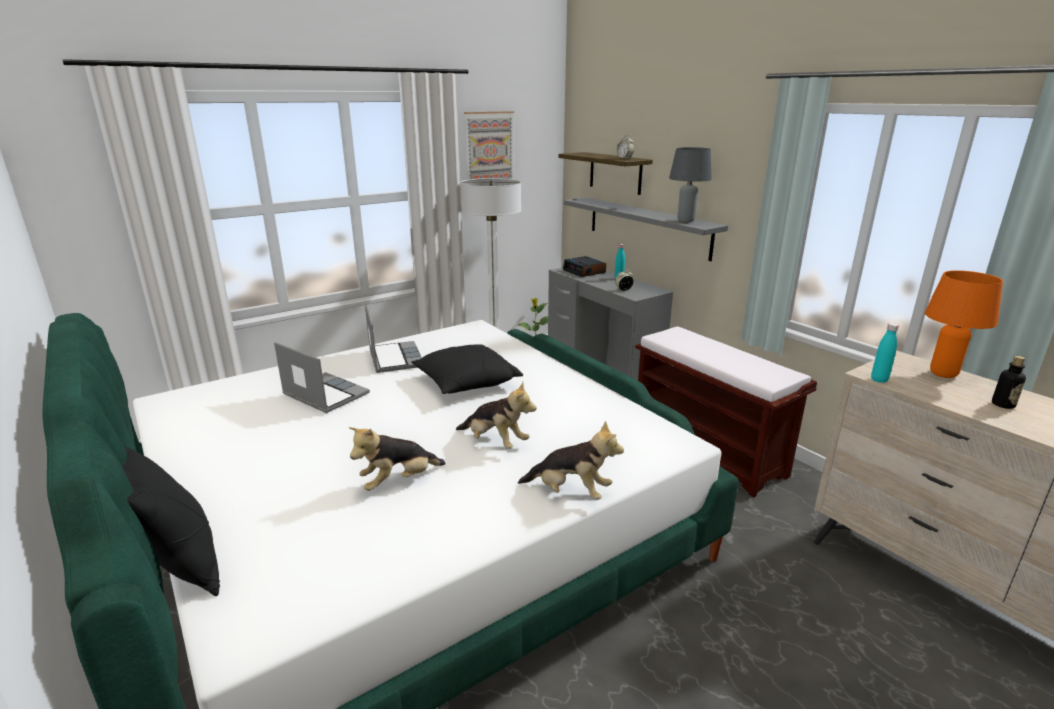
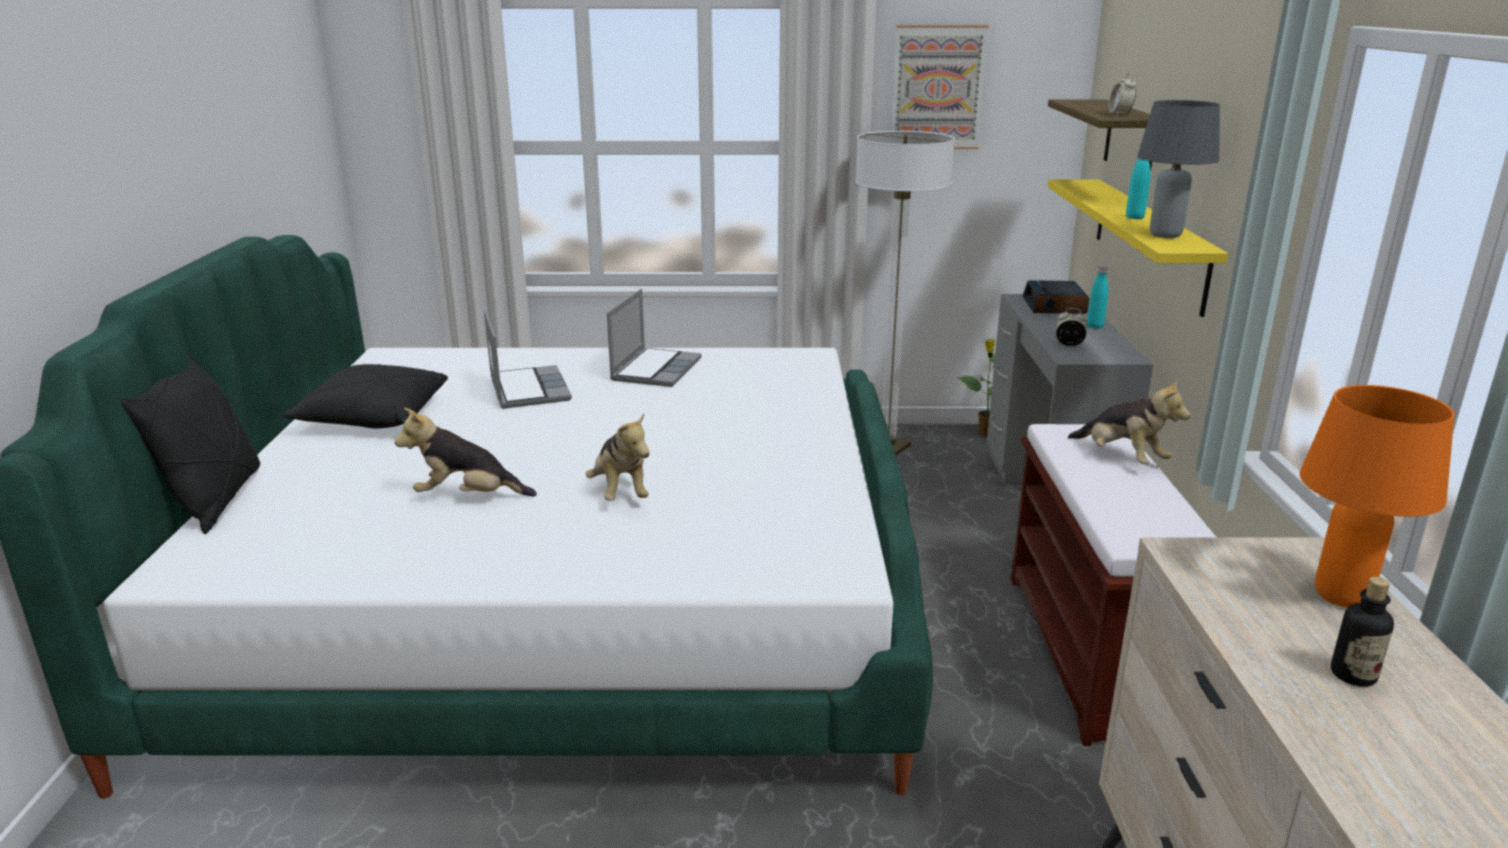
camera: 35 degrees right, 0 degrees up
black pillow [411,344,523,394] -> black pillow moved to [282,364,448,428]
plush toy [518,421,624,500] -> plush toy moved to [1068,379,1190,464]
grey shelf [564,198,728,261] -> yellow shelf [1048,179,1228,317]
turquoise bottle [871,323,899,383] -> turquoise bottle moved to [1126,148,1150,219]

